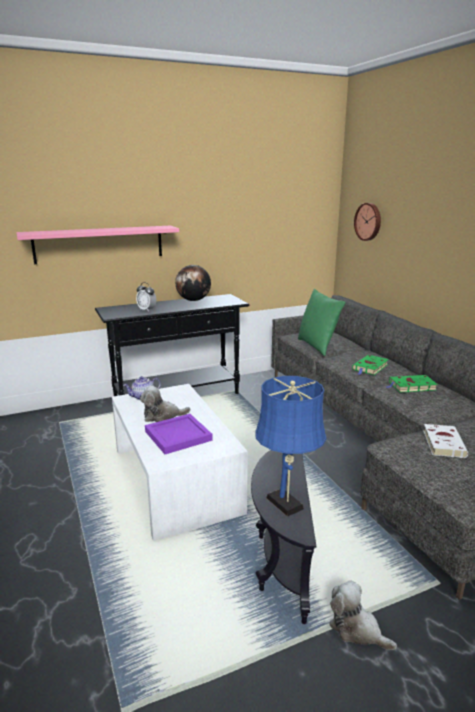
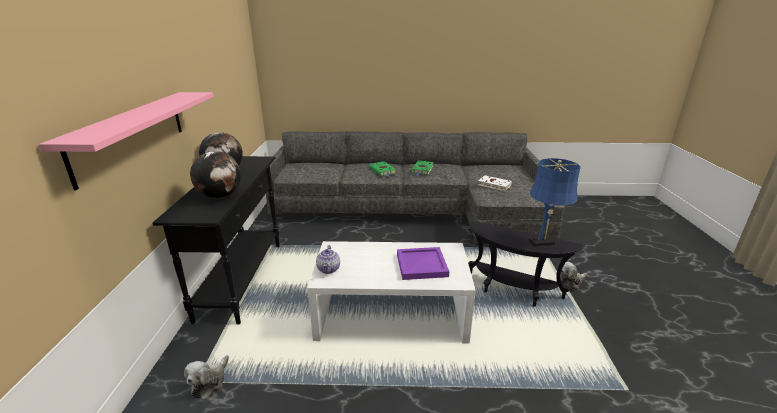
camera: 65 degrees left, 5 degrees up
alarm clock [136,282,157,312] -> globe [190,151,241,198]
plush toy [140,386,190,422] -> plush toy moved to [184,355,229,400]
green pillow [298,289,345,356] -> none
wall clock [354,203,381,241] -> none

